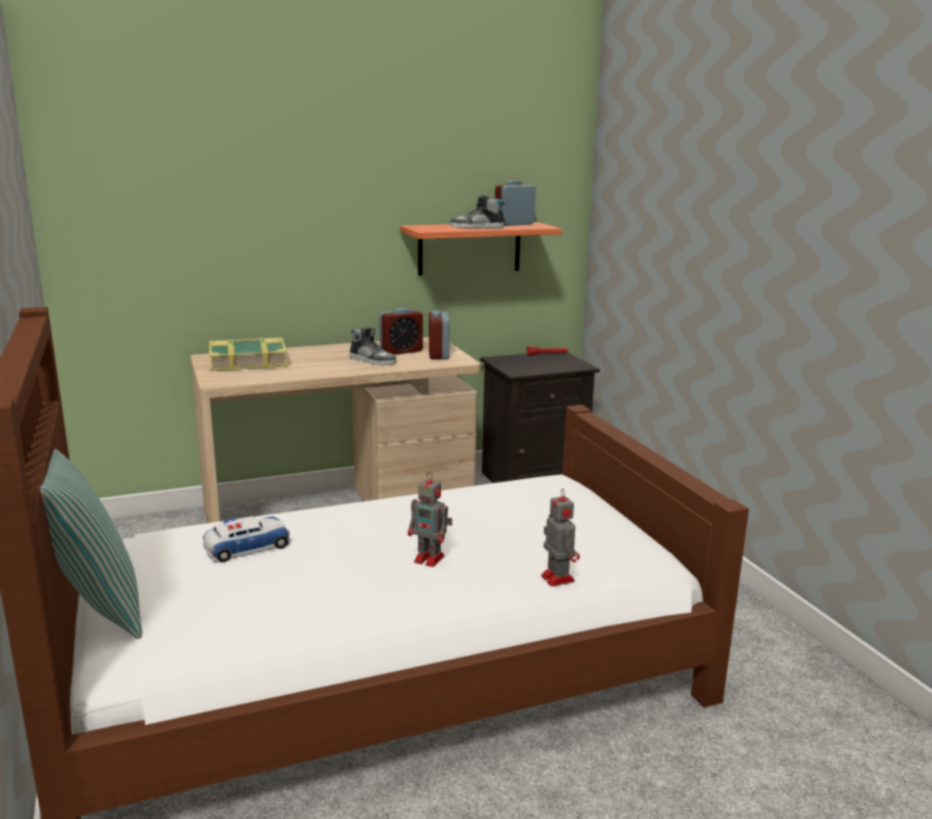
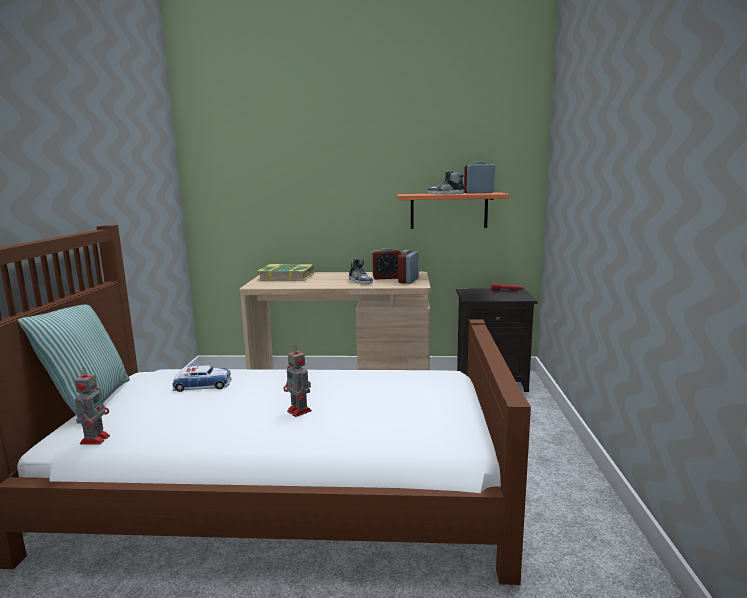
camera: 25 degrees right, 5 degrees down
toy robot [541,488,580,586] -> toy robot moved to [74,367,110,445]

